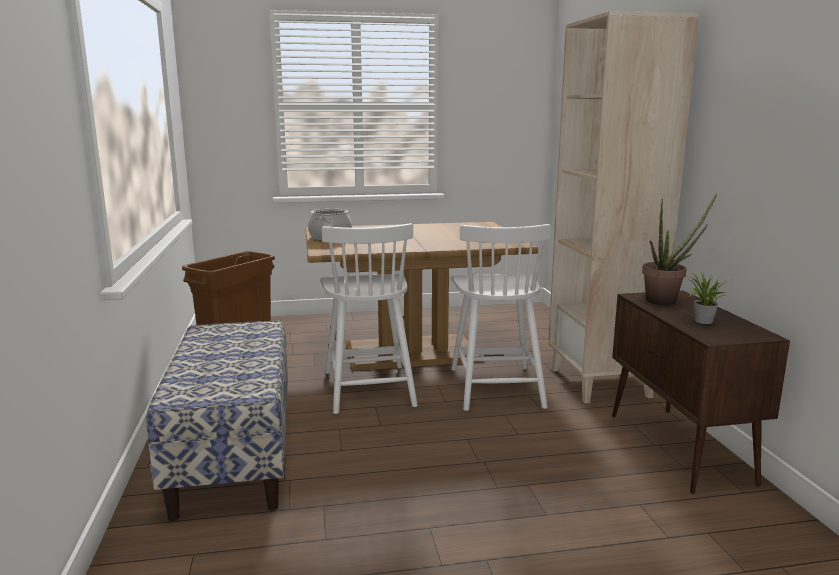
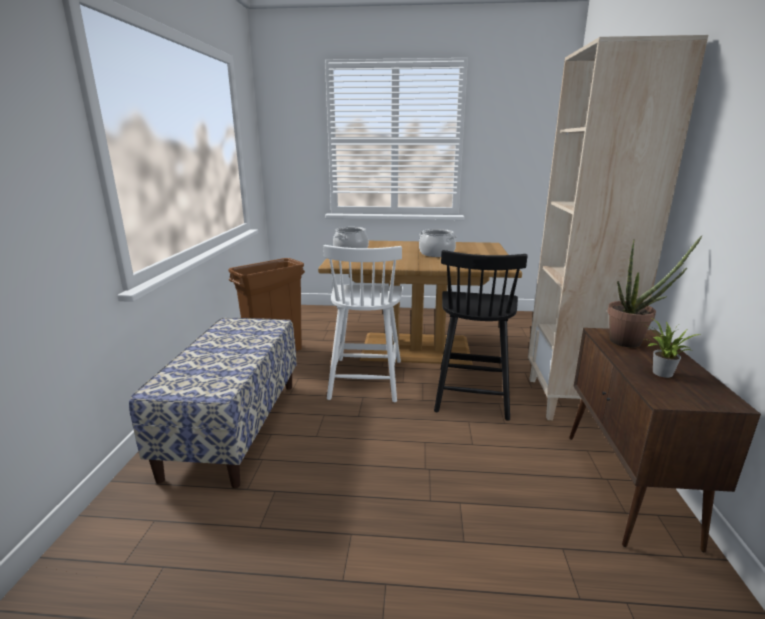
camera: 15 degrees right, 5 degrees up
white chair [451,224,551,411] -> black chair [434,250,528,421]
none -> cooking pot [419,229,457,257]

